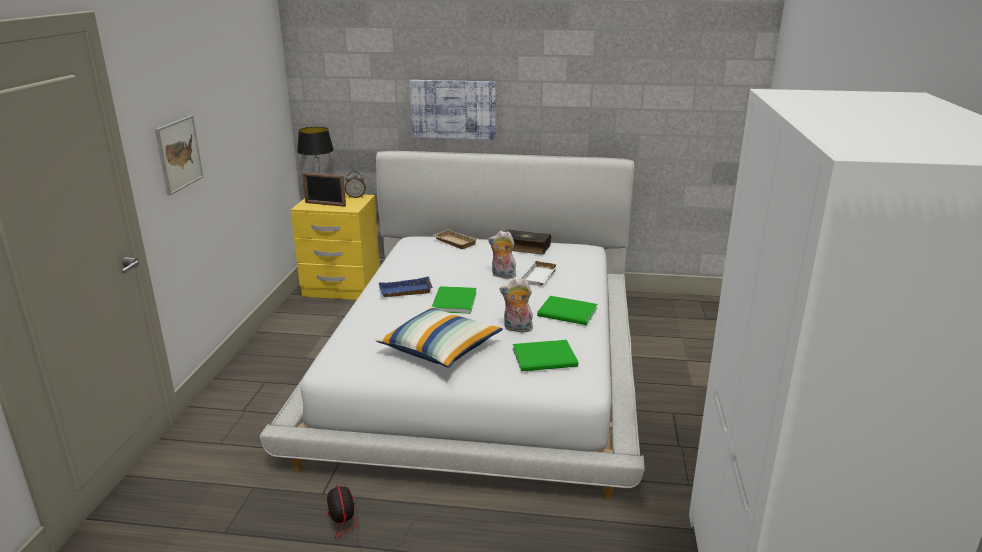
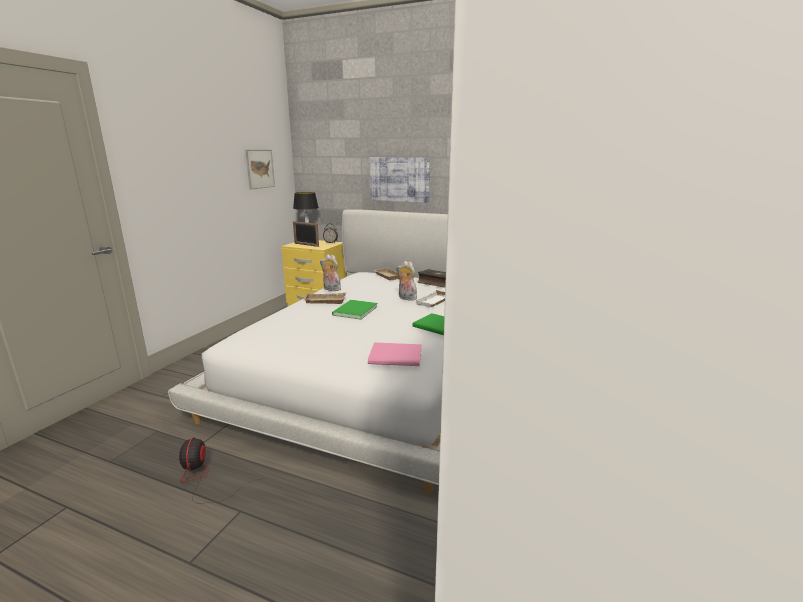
camera: 15 degrees right, 5 degrees down
picture [155,115,203,196] -> picture moved to [245,150,275,190]
pillow [376,307,503,368] -> none
blue tray [379,276,433,297] -> beige tray [303,292,346,304]
plush toy [500,278,533,332] -> plush toy moved to [320,255,341,291]
green book [513,340,578,371] -> pink book [368,342,422,366]

